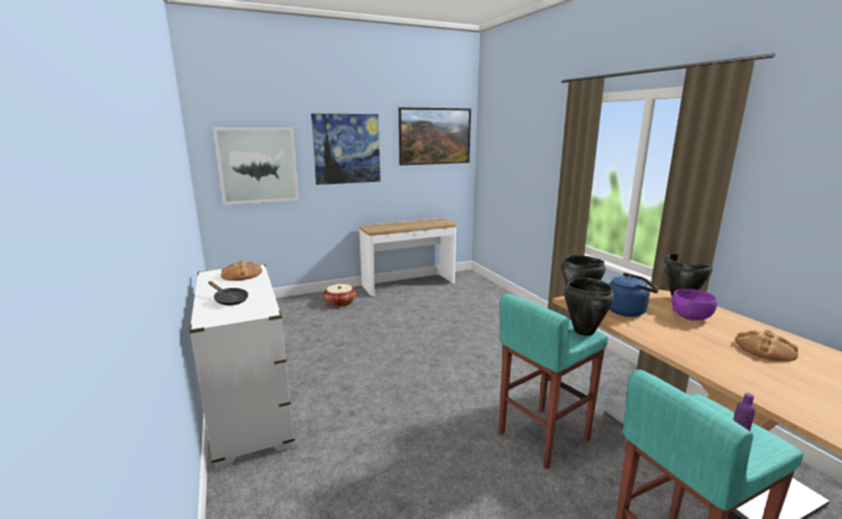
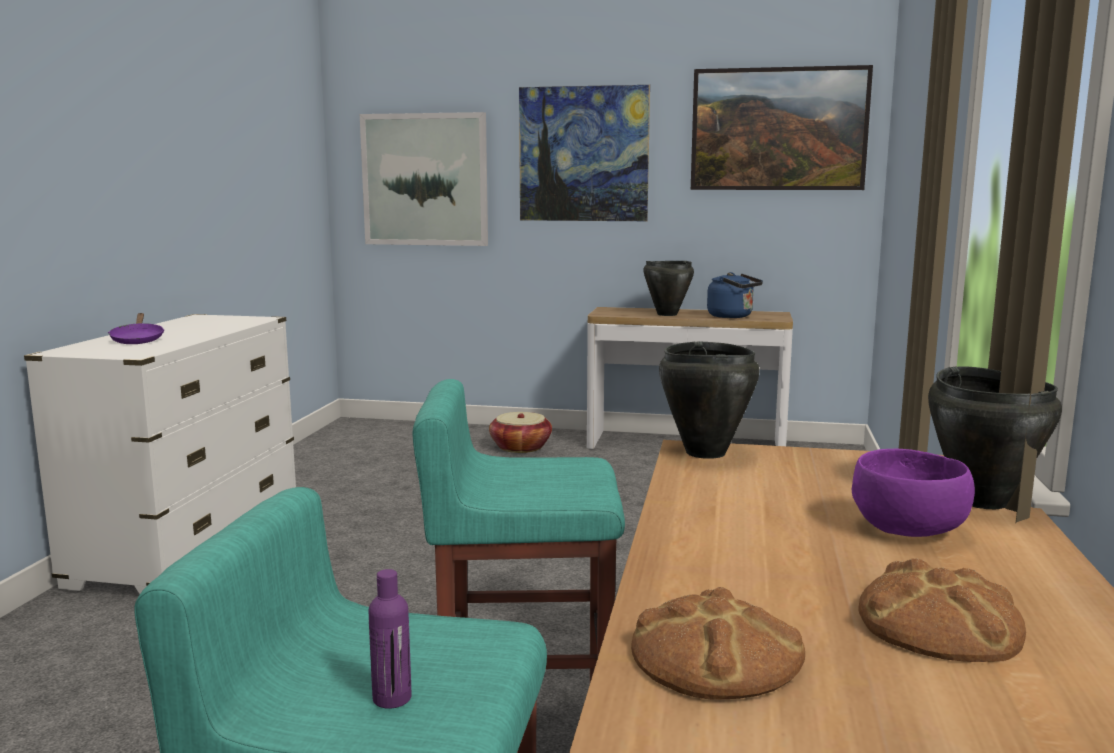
camera: 35 degrees right, 5 degrees down
black frying pan [208,281,248,306] -> purple frying pan [108,313,164,344]
bread [221,260,262,281] -> bread moved to [631,587,805,700]
black cooking pot [564,278,614,336] -> black cooking pot moved to [644,261,694,316]
blue kettle [609,273,658,317] -> blue kettle moved to [707,272,763,318]

